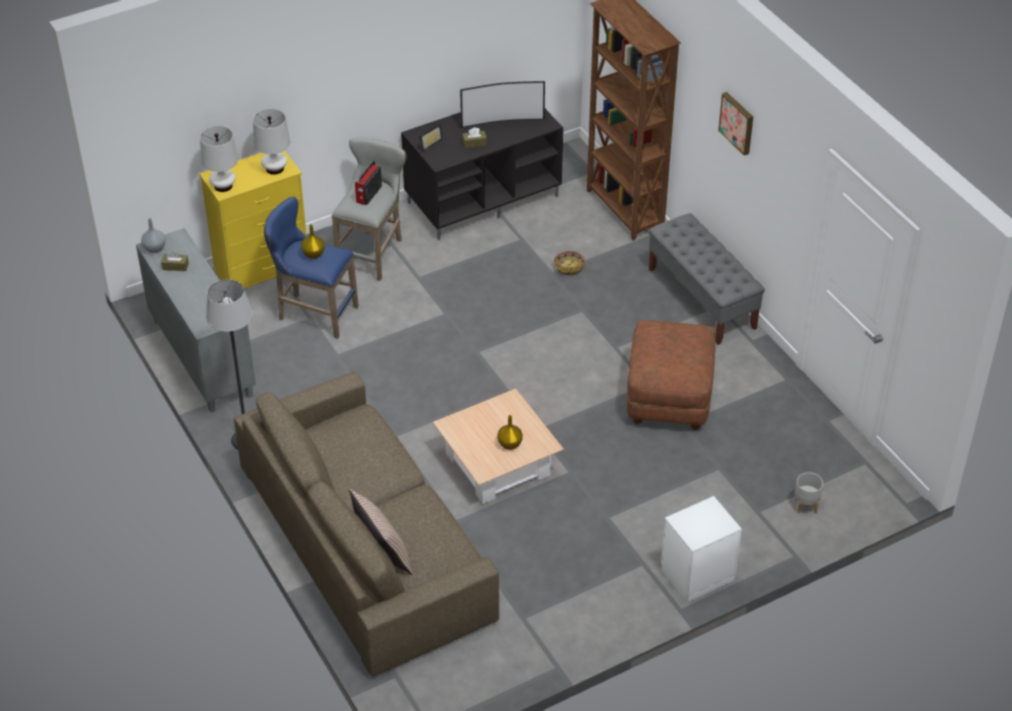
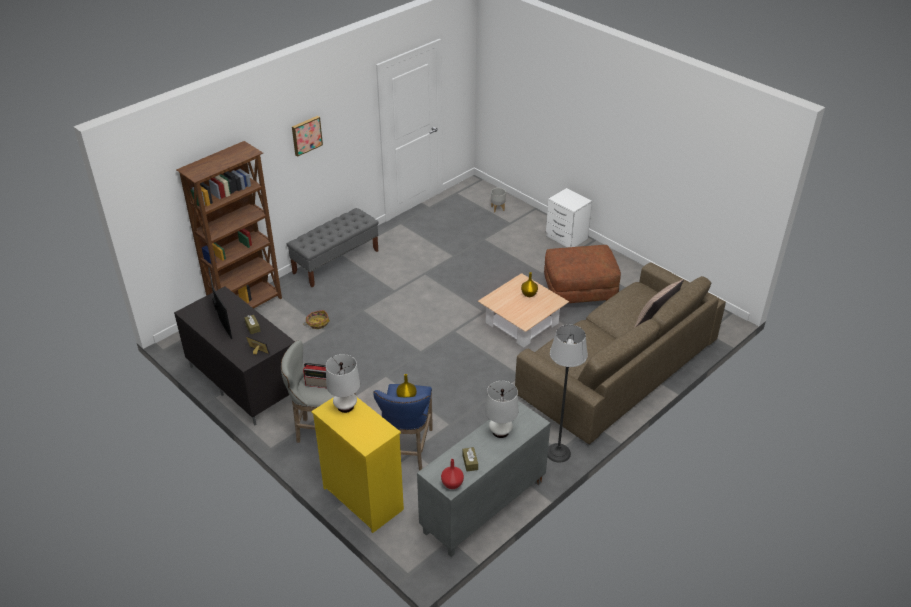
camera: 105 degrees left, 5 degrees down
grey vase [141,218,166,253] -> red vase [441,459,464,489]
white table lamp [200,126,238,192] -> white table lamp moved to [485,381,518,438]
brown ottoman [627,320,716,430] -> brown ottoman moved to [544,245,621,303]

